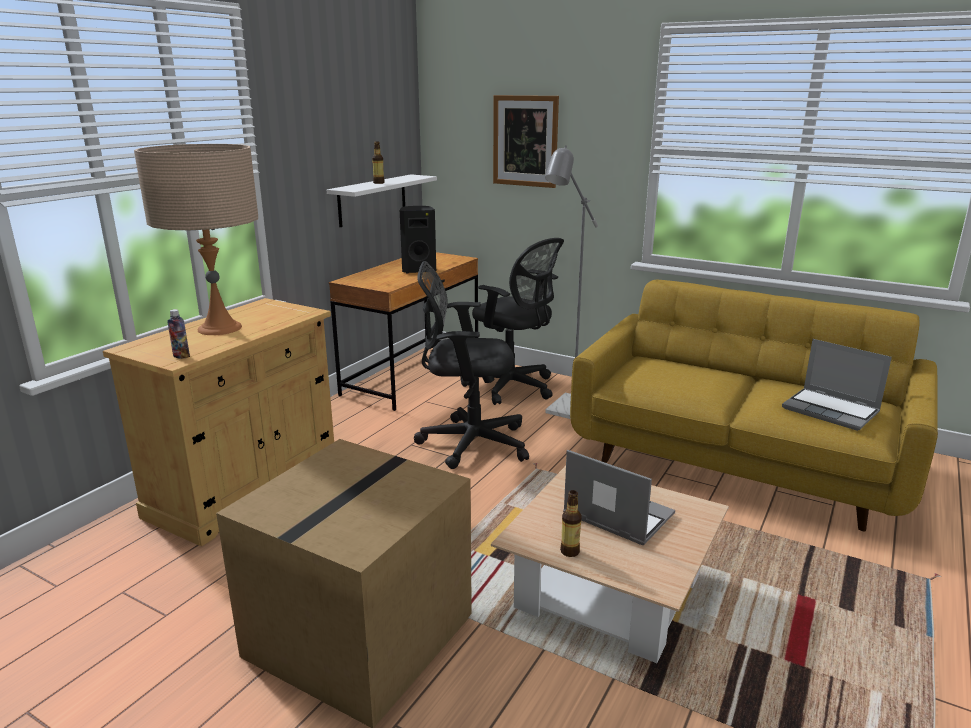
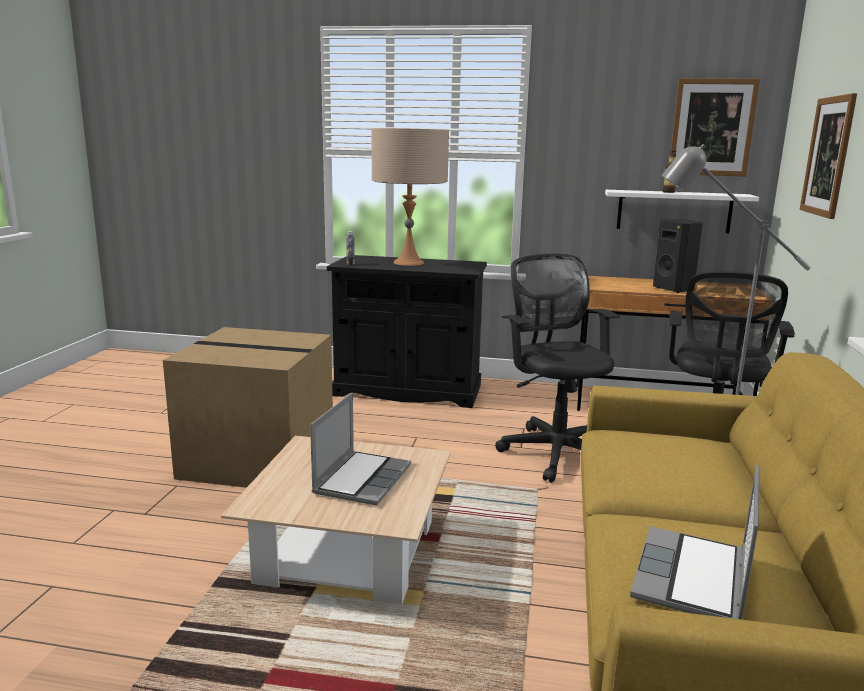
camera: 70 degrees right, 5 degrees down
beige cabinet [103,298,334,546] -> black cabinet [327,255,487,408]
bottle [560,490,581,557] -> none
none -> picture [670,78,760,177]

